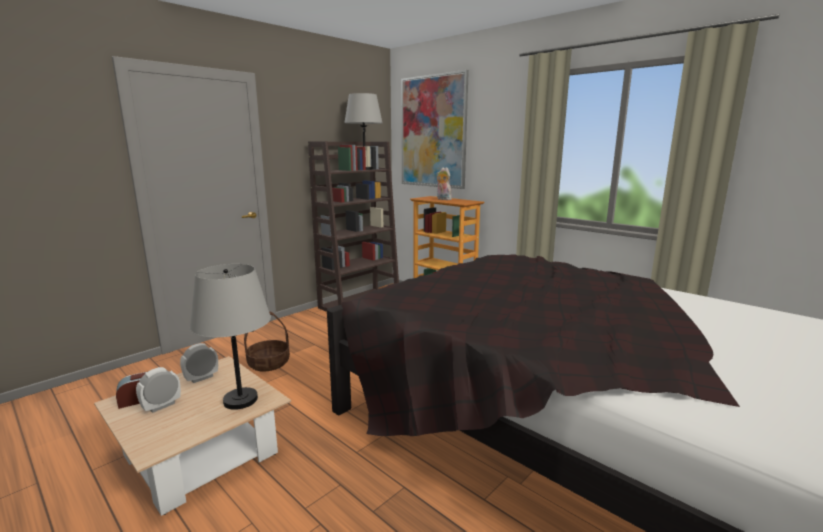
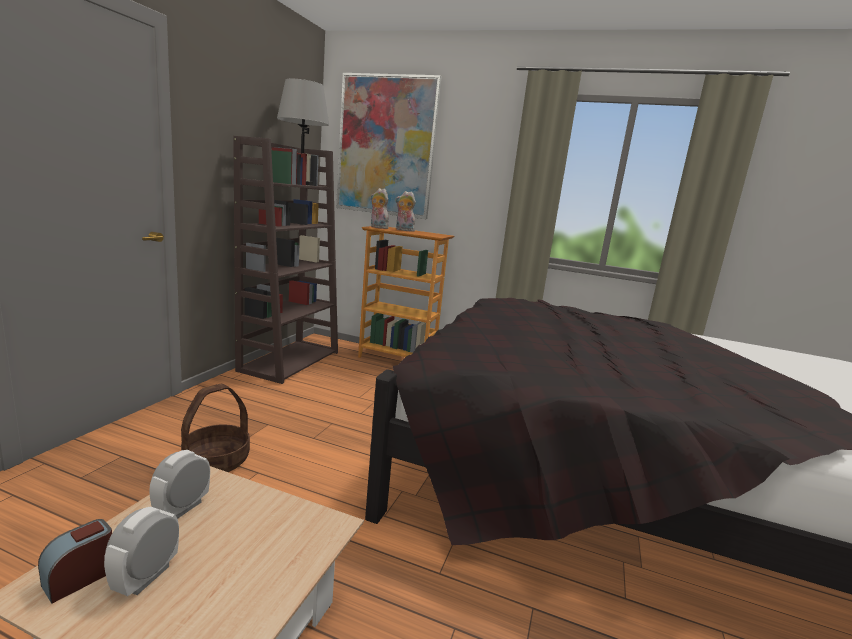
camera: 25 degrees left, 0 degrees up
grey table lamp [190,264,271,410] -> none
none -> plush toy [371,188,389,229]

